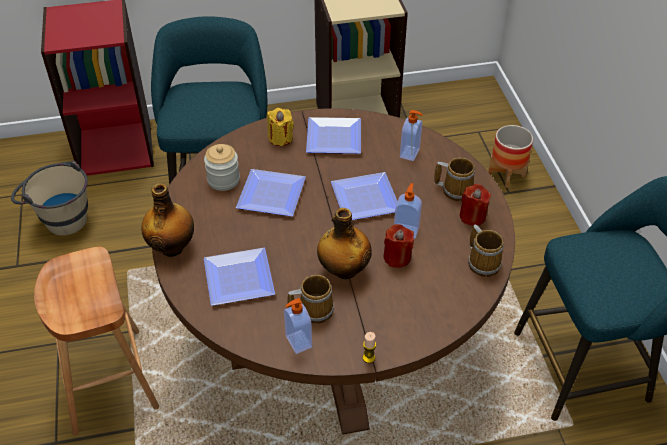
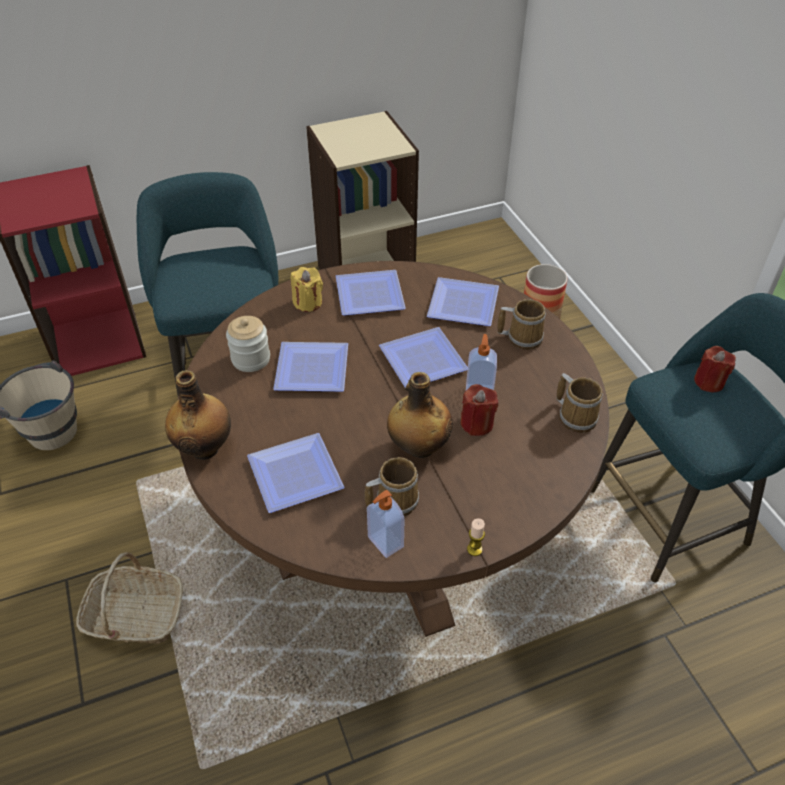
camera: 10 degrees left, 0 degrees up
brown stool [34,247,159,435] -> basket [76,552,183,644]
soap dispenser [400,110,423,161] -> plate [427,277,499,326]
red candle [459,184,491,226] -> red candle moved to [694,346,736,392]

